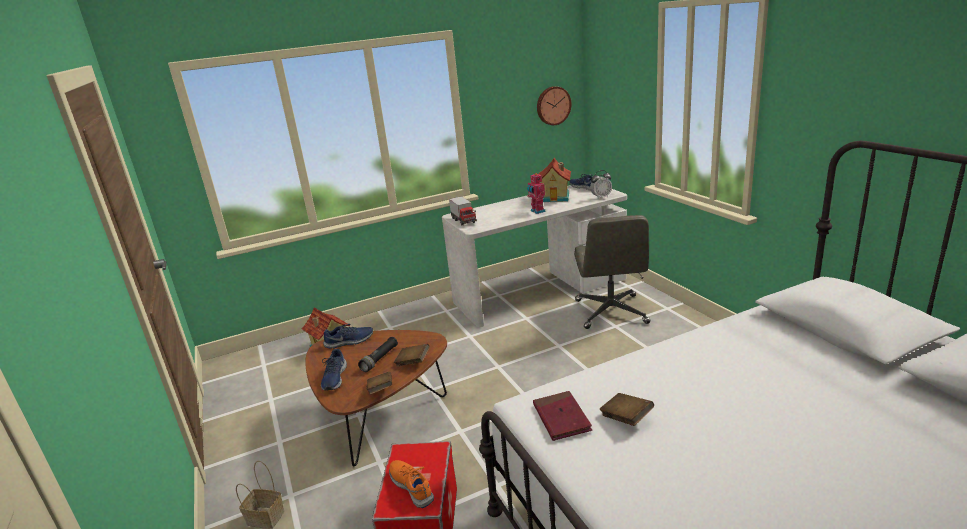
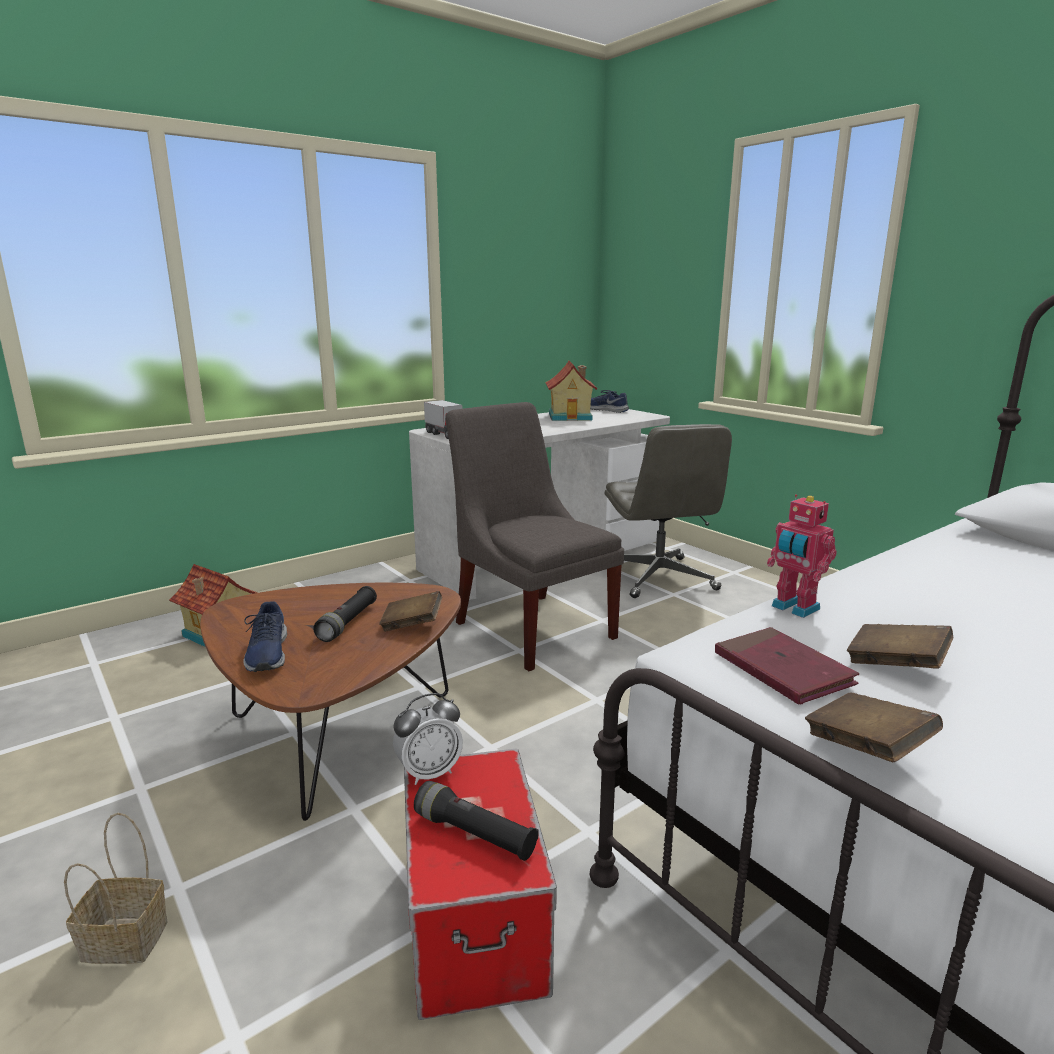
camera: 15 degrees left, 5 degrees down
blue shoe [323,324,373,349] -> none
brown book [367,372,392,395] -> brown book moved to [805,692,943,762]
orange shoe [389,460,434,508] -> black flashlight [414,781,538,861]
toy robot [527,173,546,214] -> toy robot moved to [767,494,837,618]
wall clock [537,86,571,125] -> none
alarm clock [590,170,612,200] -> alarm clock moved to [393,693,463,785]
none -> grey chair [445,402,624,671]

